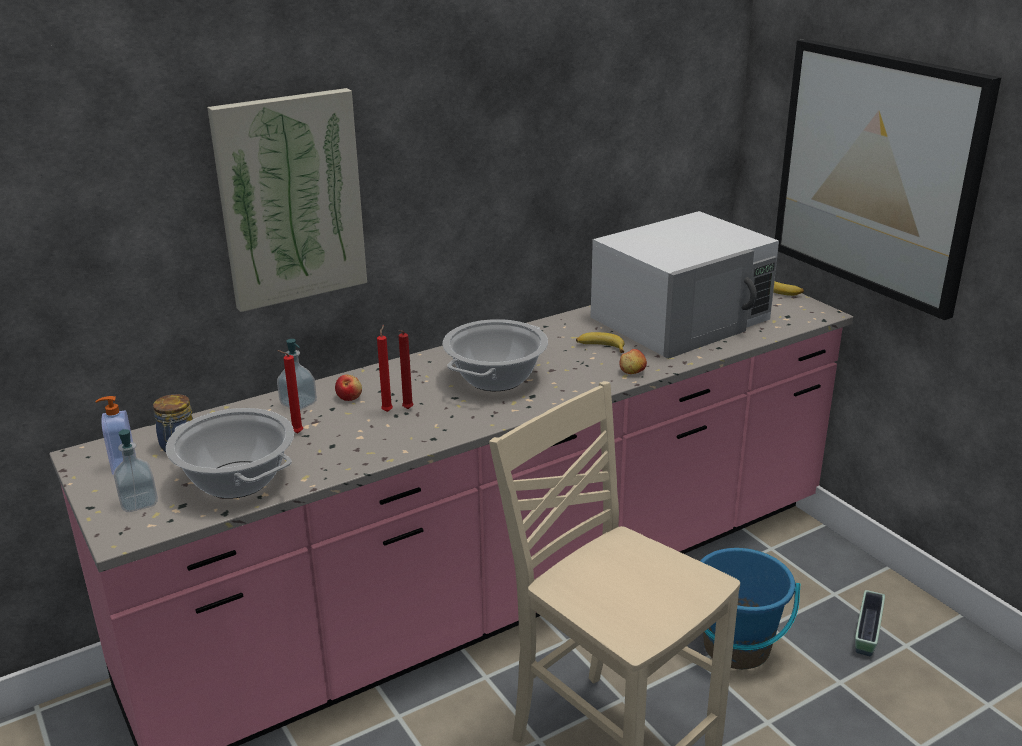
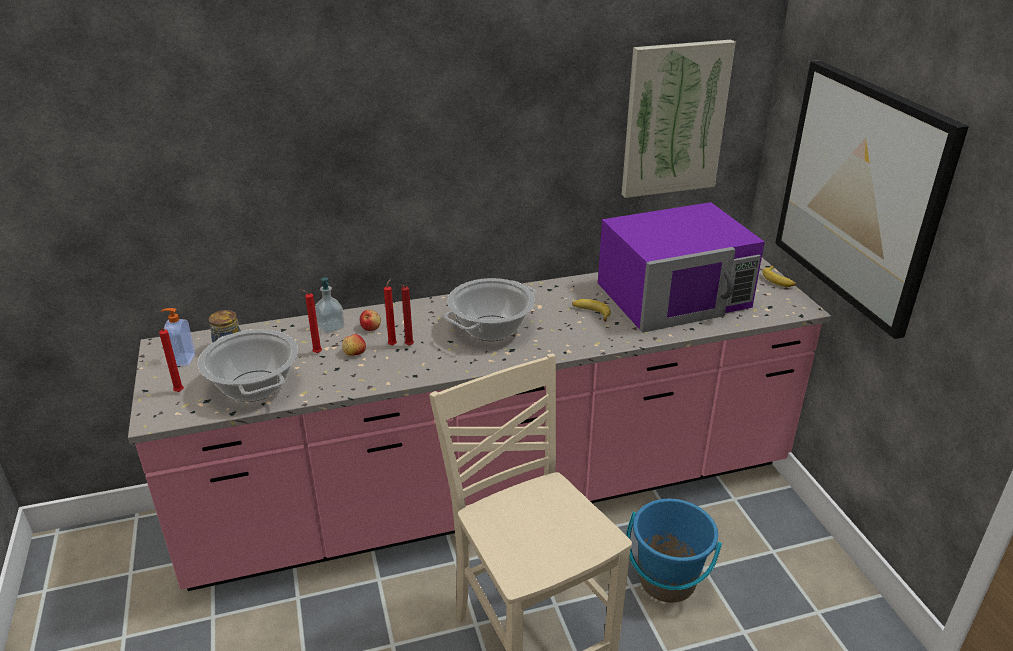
camera: 15 degrees right, 5 degrees up
soap dispenser [114,429,158,512] -> red candle [159,328,184,392]
picture [207,88,367,312] -> picture moved to [622,40,736,198]
white microwave [591,211,779,359] -> purple microwave [598,202,765,333]
apple [619,349,647,374] -> apple moved to [342,334,366,356]
planter [855,590,885,656] -> none

